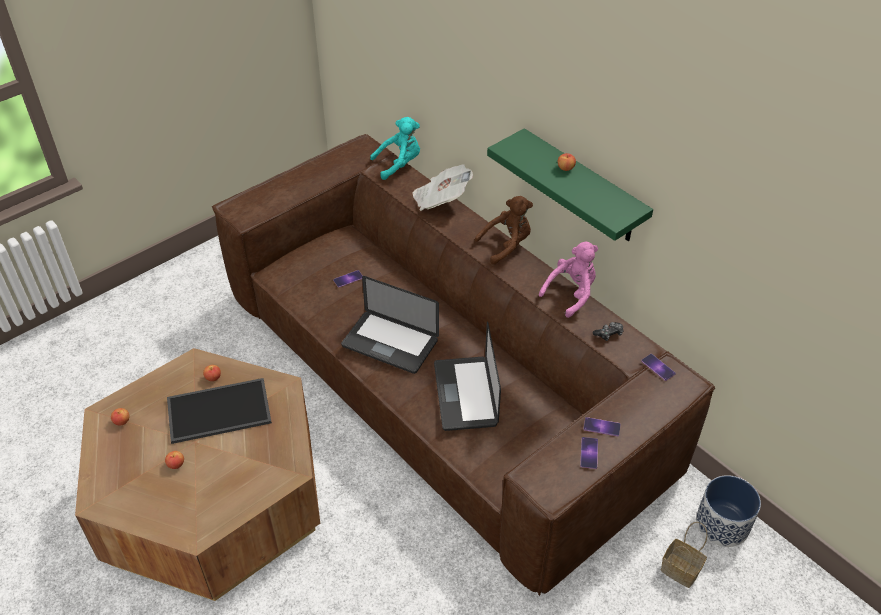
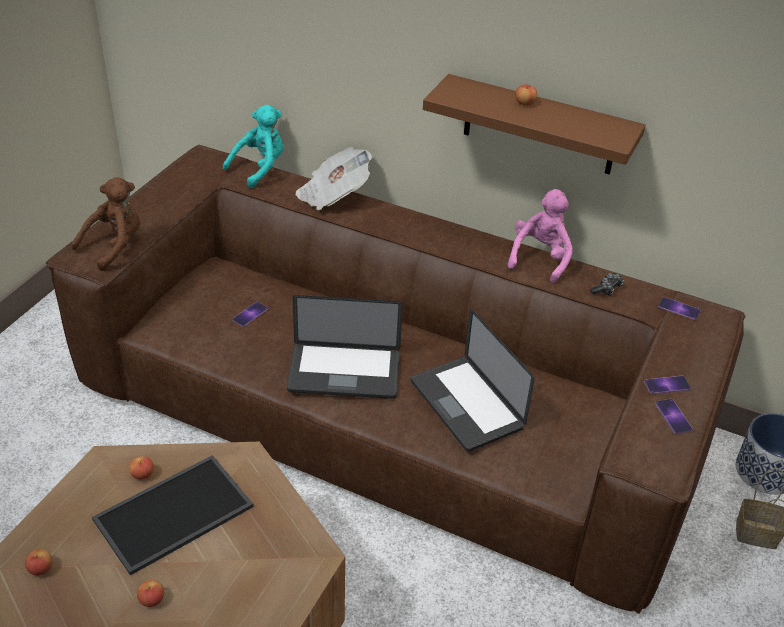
camera: 25 degrees left, 5 degrees down
brown plush toy [475,196,533,265] -> brown plush toy moved to [71,177,140,271]
green shelf [487,128,653,241] -> brown shelf [423,74,646,175]

